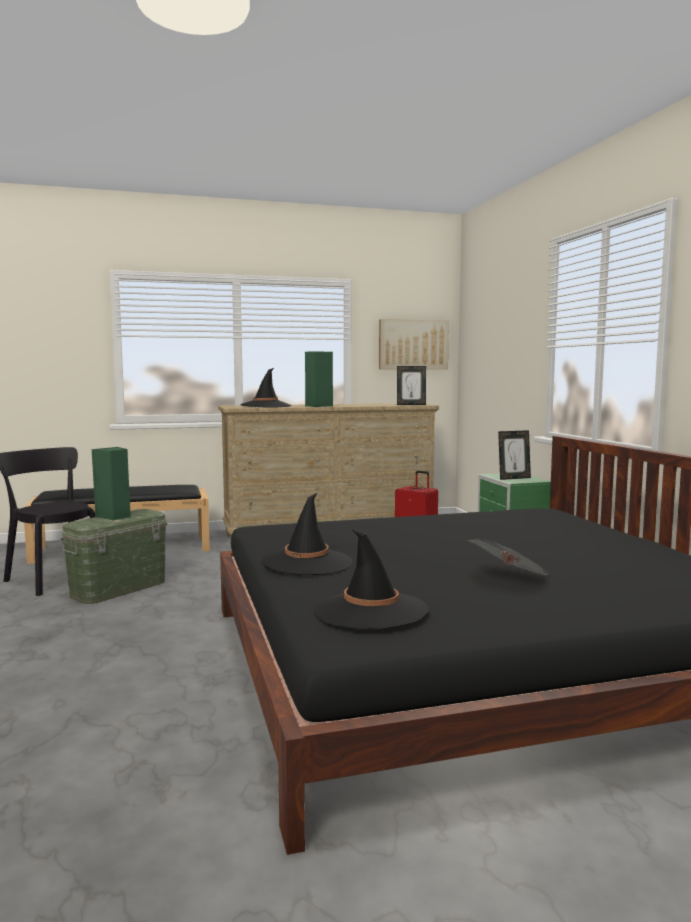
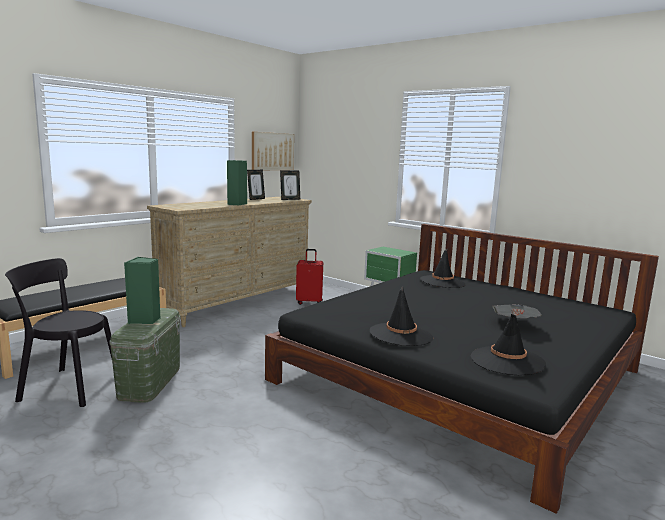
camera: 35 degrees left, 5 degrees up
black hat [240,368,292,407] -> black hat moved to [420,249,466,288]
picture frame [498,430,531,480] -> picture frame moved to [247,170,265,200]

